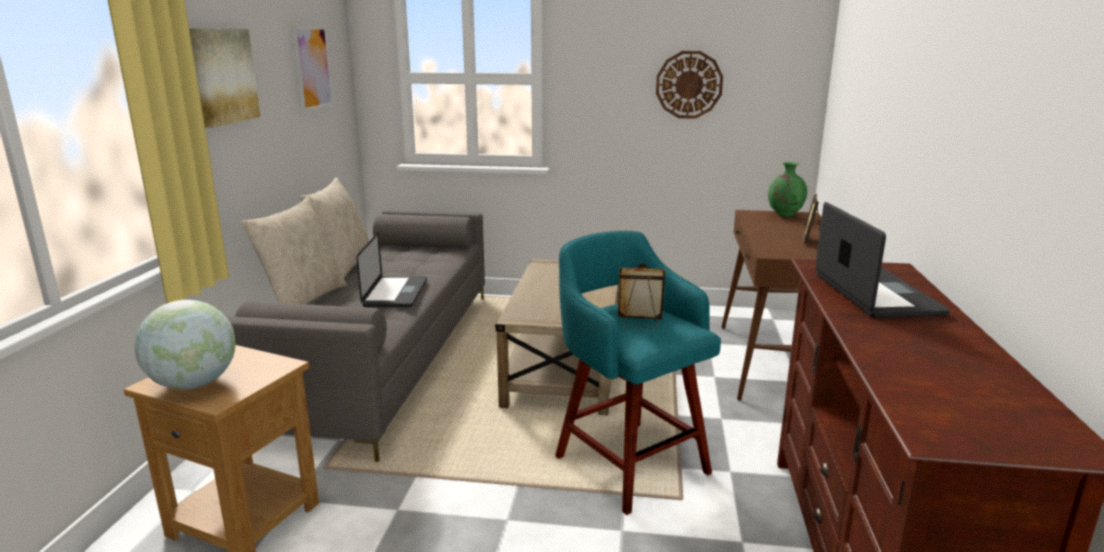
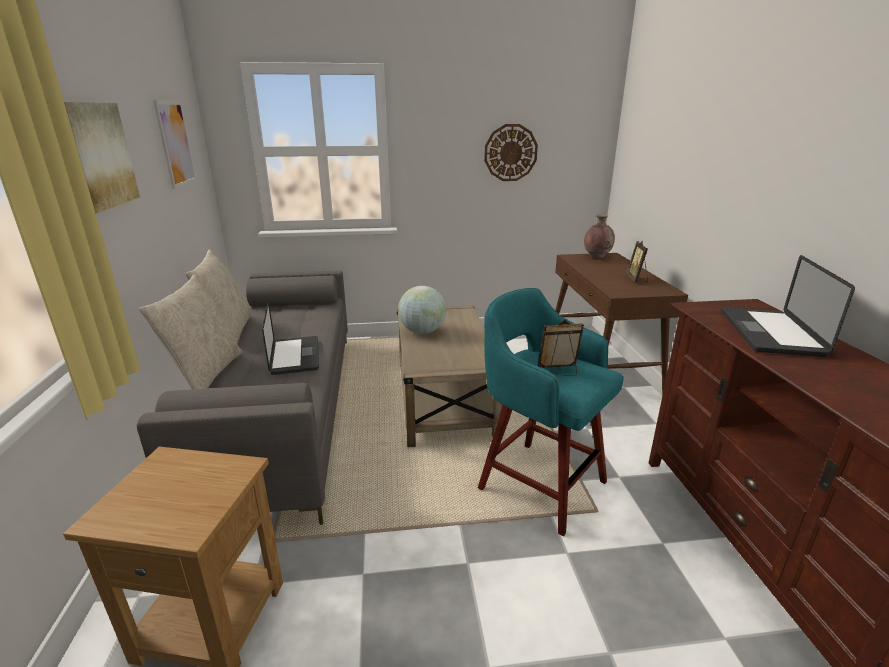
camera: 15 degrees left, 5 degrees up
globe [135,300,236,390] -> globe moved to [398,286,446,334]
green vase [768,162,807,217] -> brown vase [584,214,615,258]
laptop [815,202,950,318] -> laptop turned 150 degrees counterclockwise [721,255,855,357]

